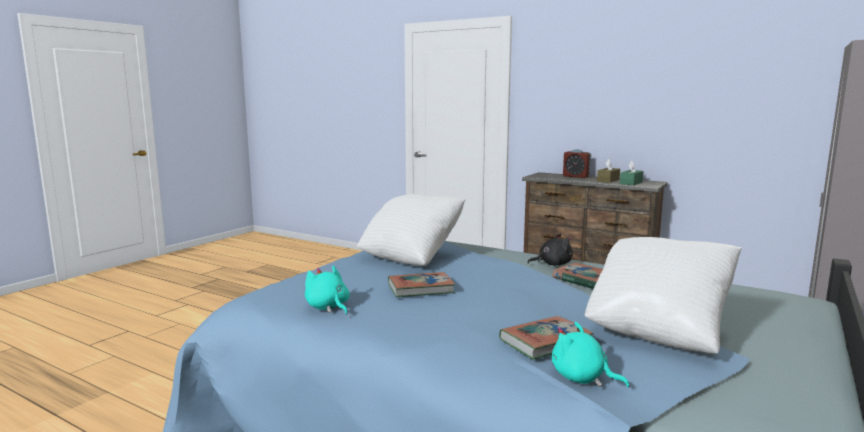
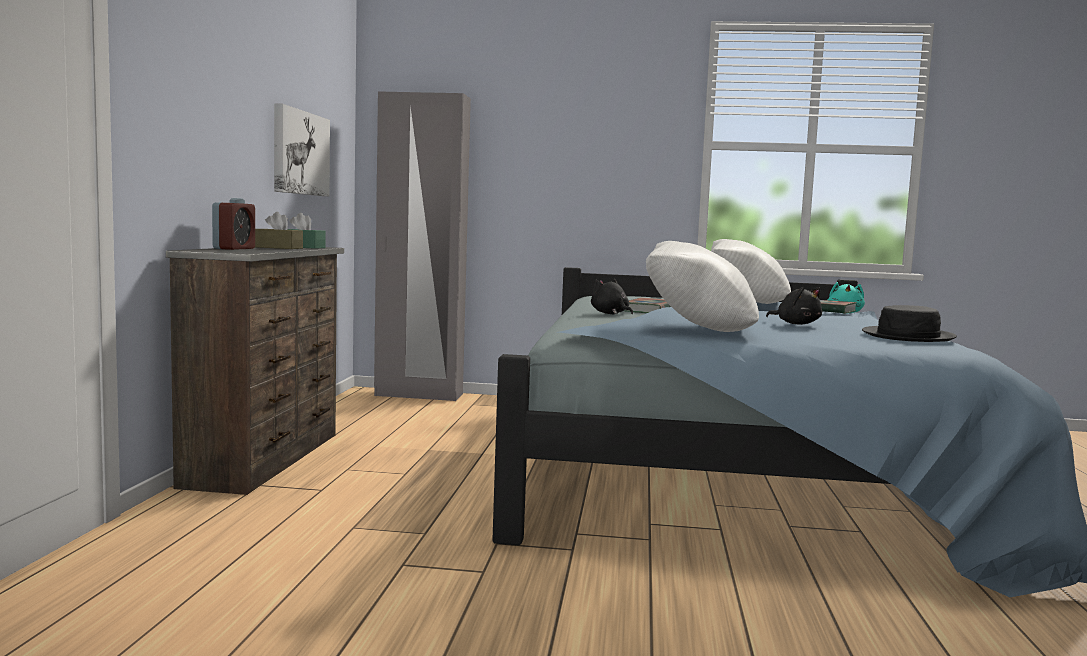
camera: 115 degrees left, 5 degrees down
turquoise plush toy [305,265,350,315] -> black hat [862,305,957,342]
book [388,272,455,297] -> black plush toy [766,287,822,325]
none -> picture [274,103,330,196]

